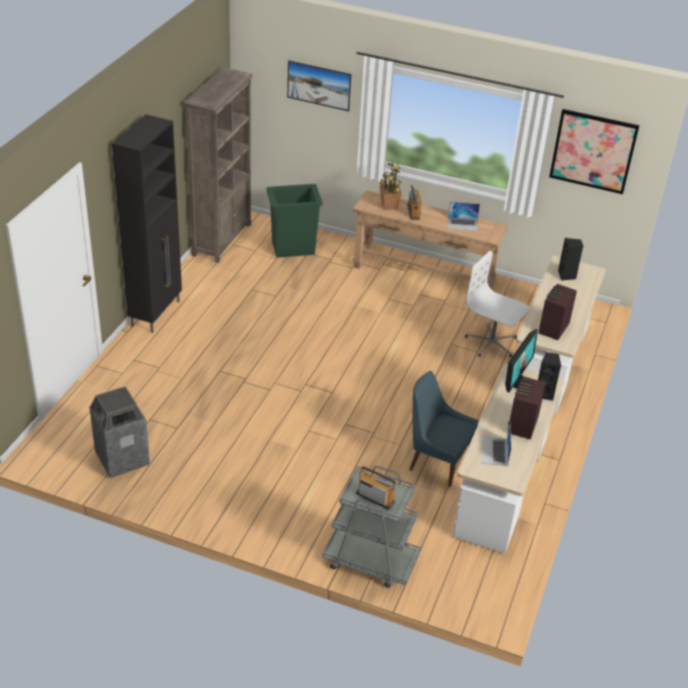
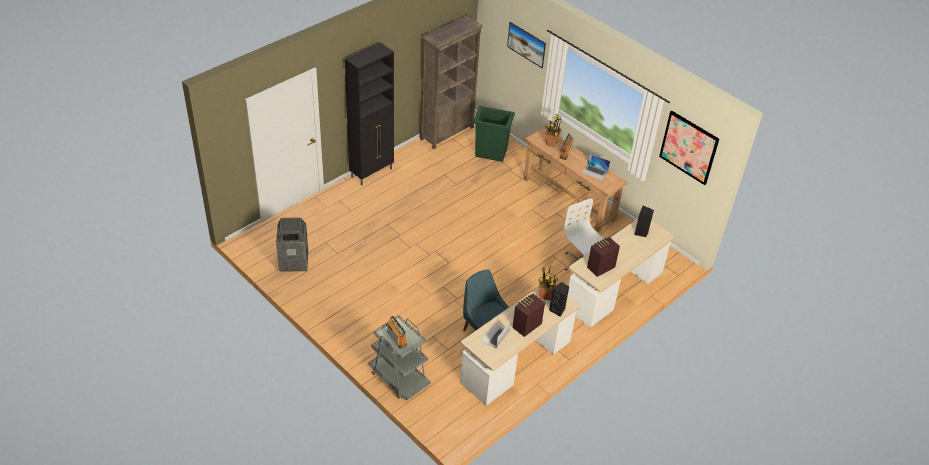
camera: 25 degrees right, 5 degrees up
monitor [505,329,538,392] -> potted plant [538,264,558,301]

